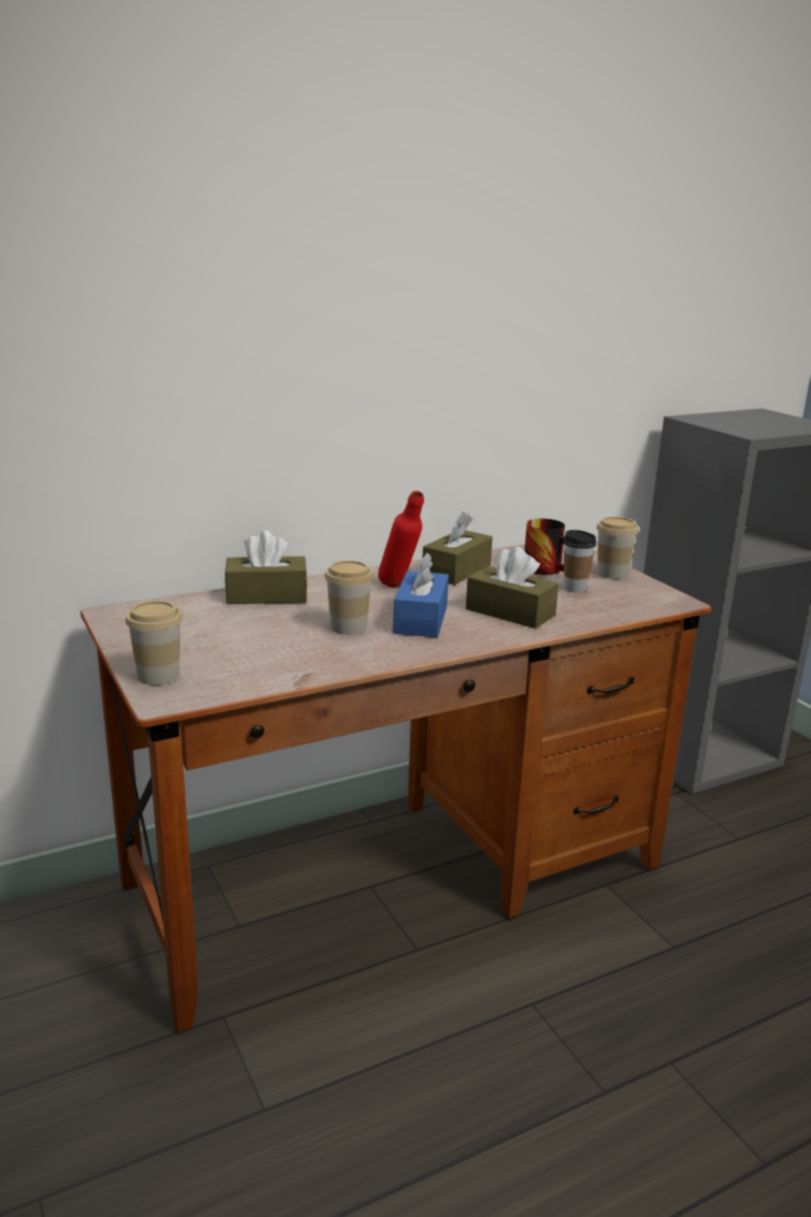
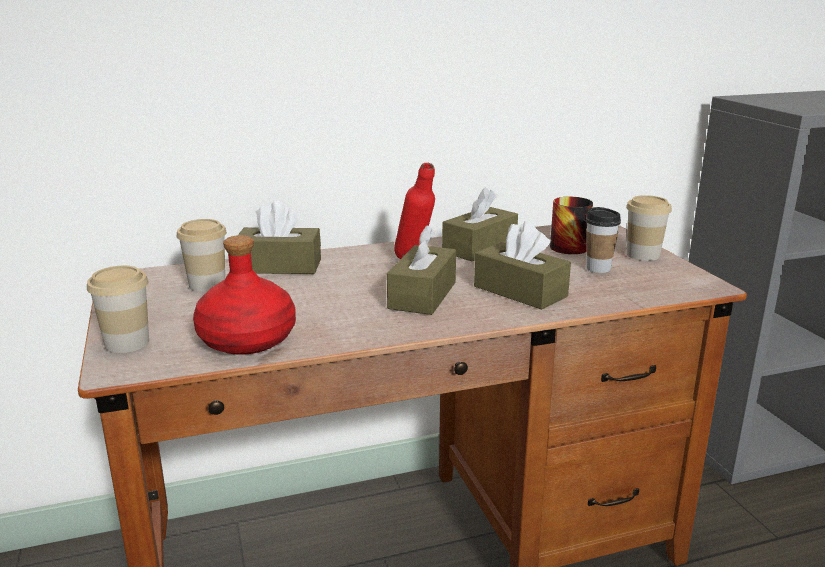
camera: 10 degrees right, 0 degrees up
cup [324,561,374,635] -> cup moved to [177,219,227,292]
blue tissue box [393,553,449,637] -> brown tissue box [387,225,456,315]
none -> red bottle [193,235,296,355]

